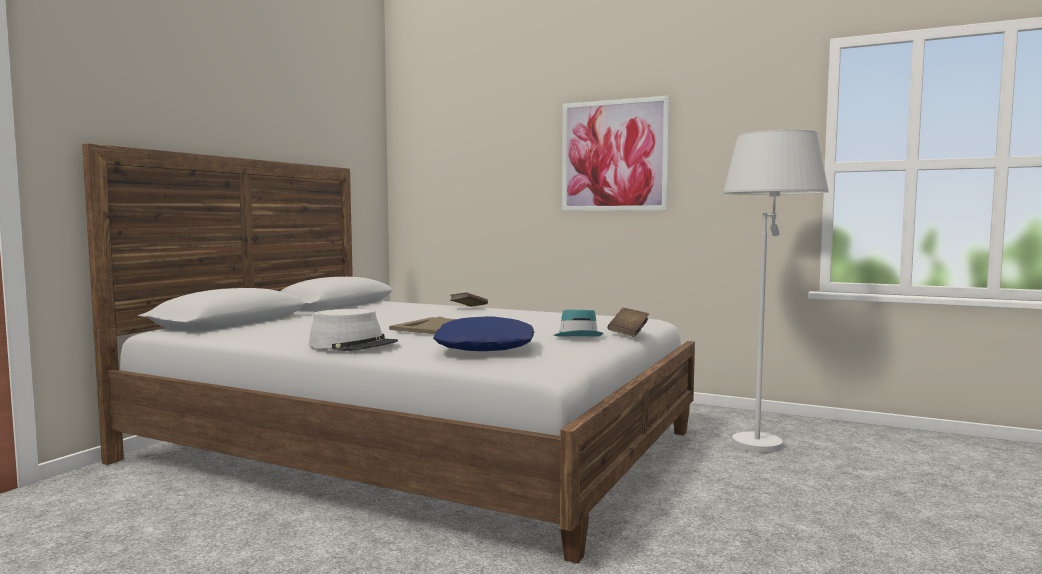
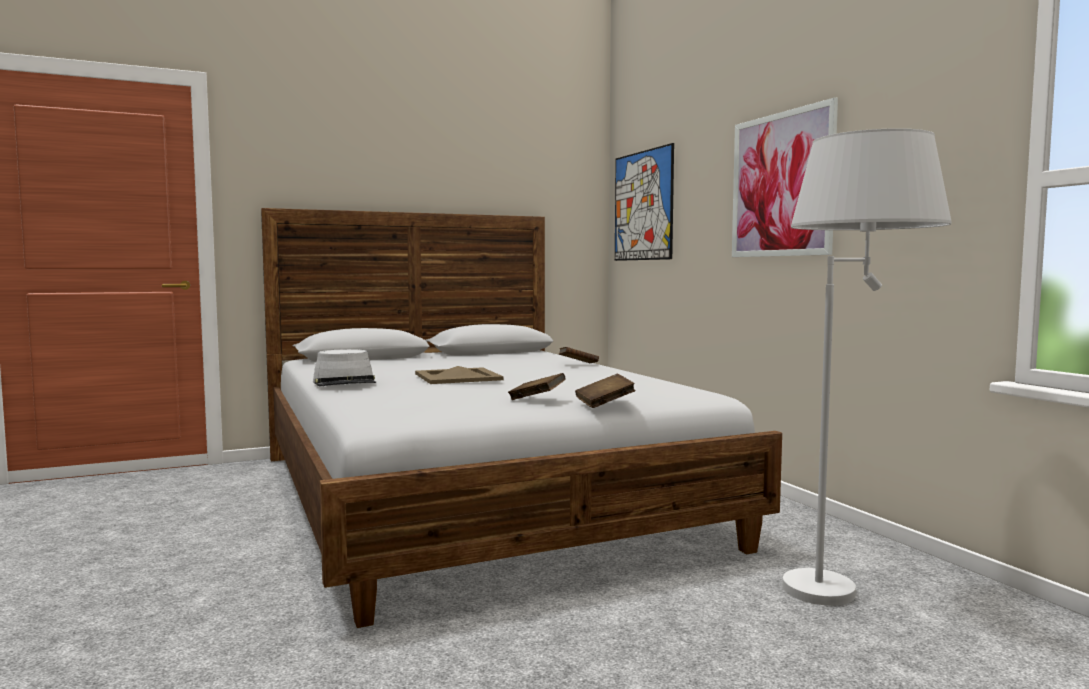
camera: 40 degrees right, 0 degrees up
blue pillow [433,316,534,351] -> none
turquoise hat [554,310,604,337] -> brown book [508,373,566,400]
none -> picture [615,143,674,261]

